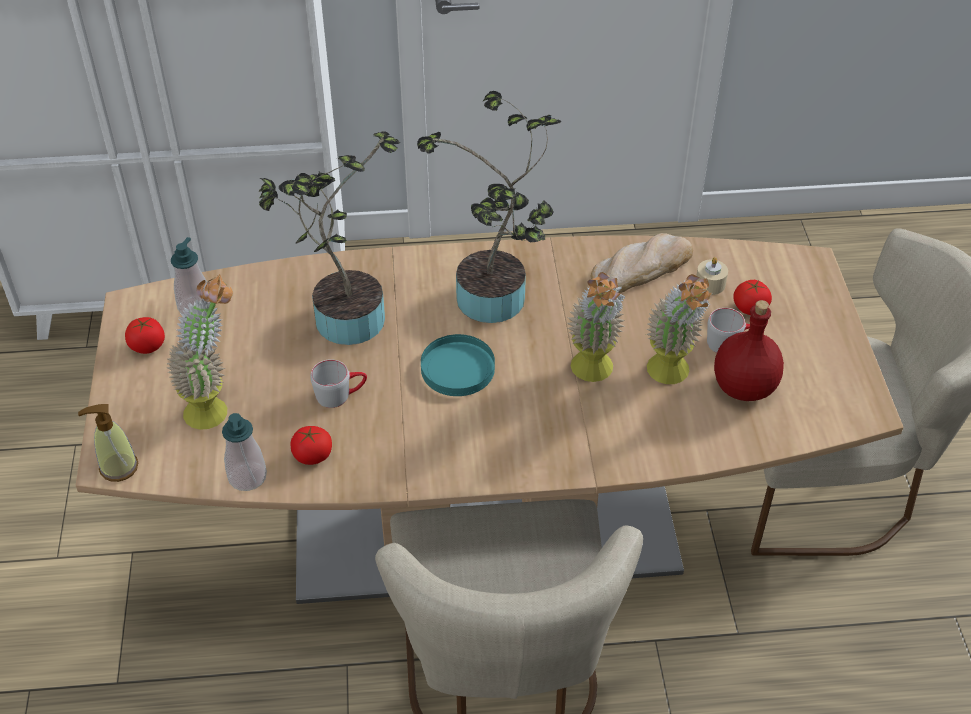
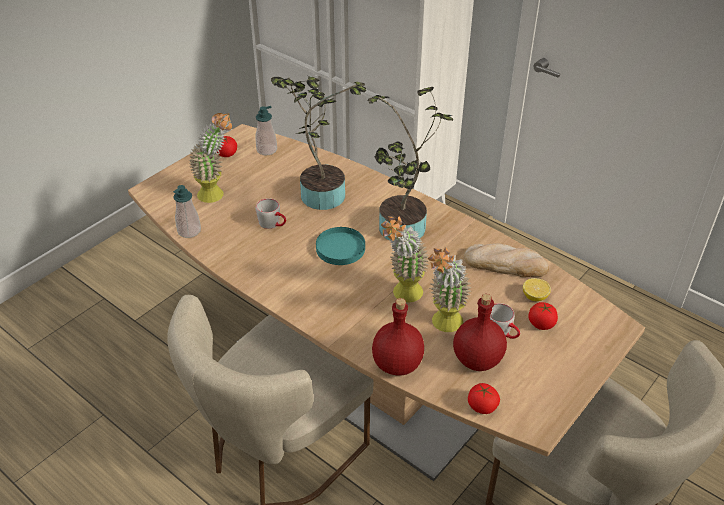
camera: 45 degrees right, 5 degrees down
soap dispenser [78,404,138,482] -> none
tomato [290,426,332,465] -> tomato moved to [468,383,500,414]
beige candle [696,257,728,295] -> lemon [523,278,551,301]
none -> red bottle [372,298,424,376]

